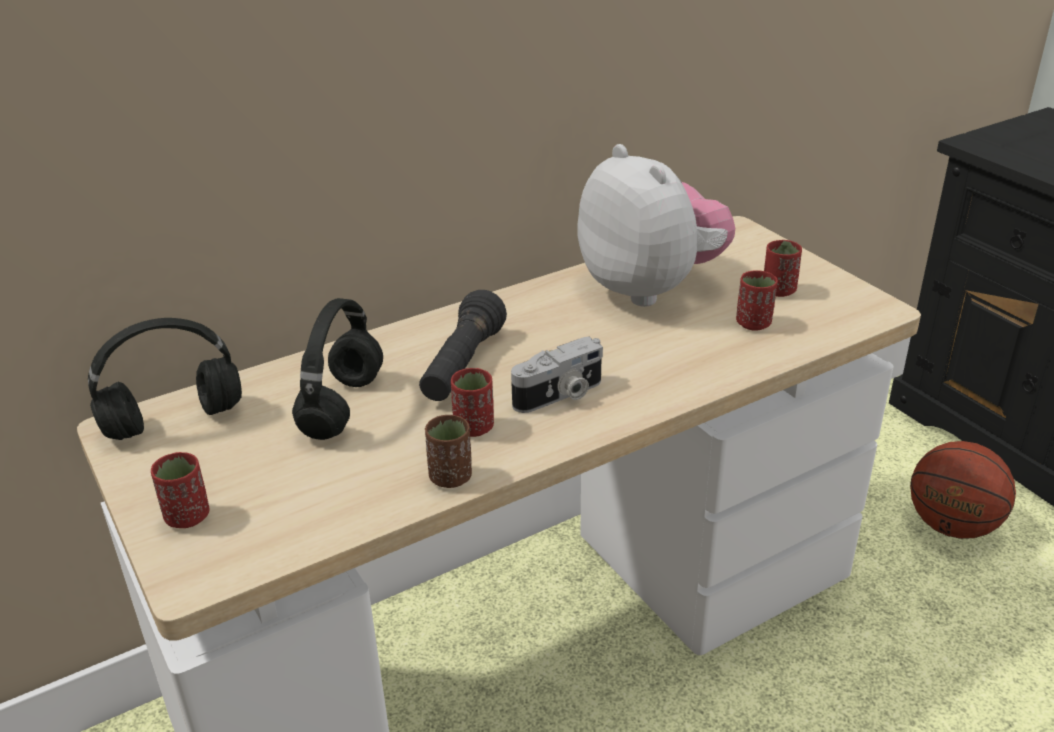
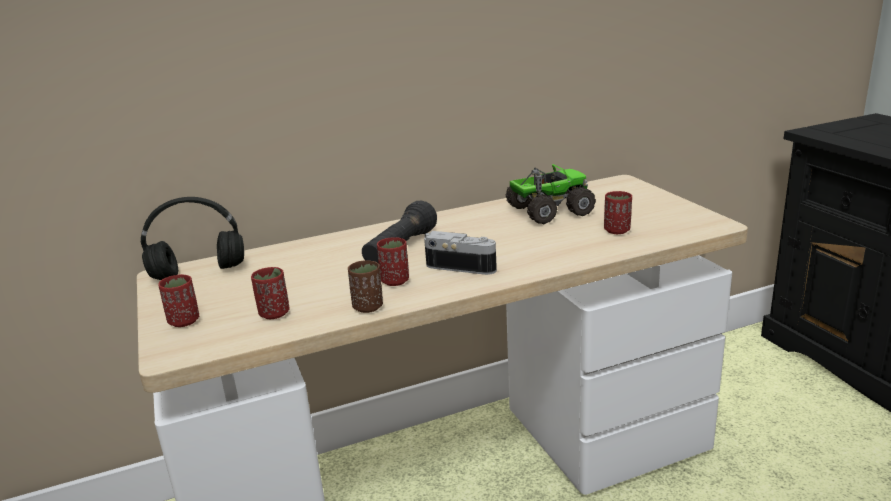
camera: 10 degrees right, 10 degrees down
black headphones [292,298,383,440] -> none
camera [511,337,603,413] -> camera turned 135 degrees counterclockwise [424,231,497,275]
plush toy [577,144,735,307] -> toy truck [505,164,596,224]
red cup [764,240,802,297] -> red cup moved to [251,267,289,319]
basketball [910,441,1016,539] -> none

